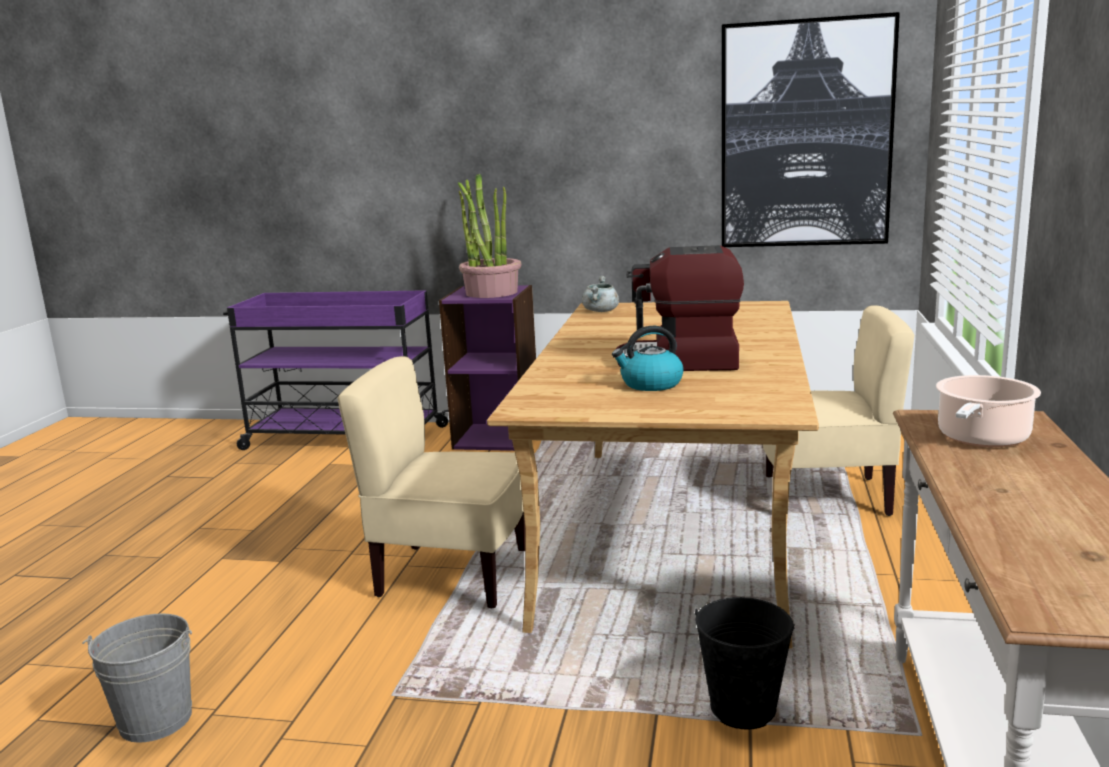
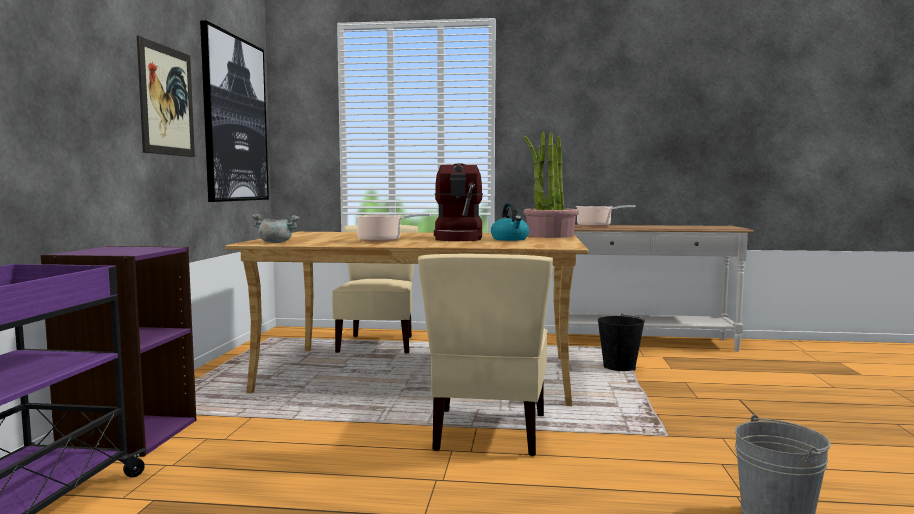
camera: 95 degrees left, 10 degrees down
potted plant [458,173,522,298] -> potted plant moved to [524,132,579,238]
none -> picture [137,36,195,157]
none -> cooking pot [355,214,431,242]

